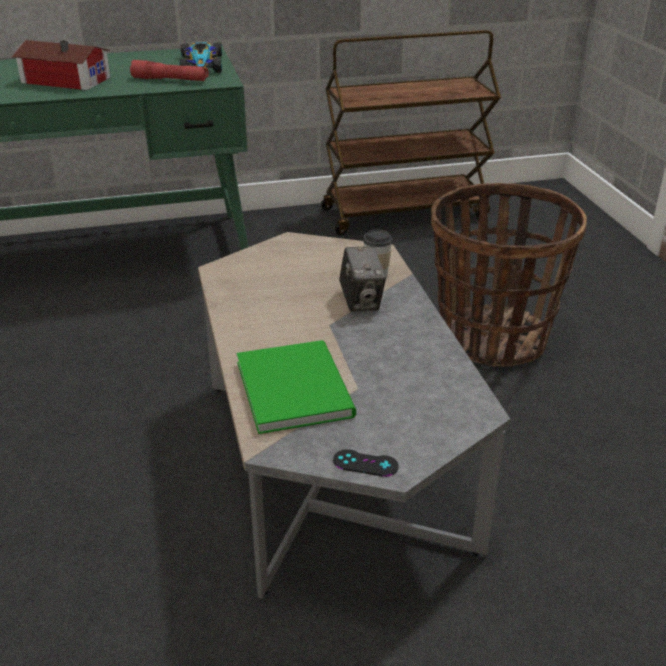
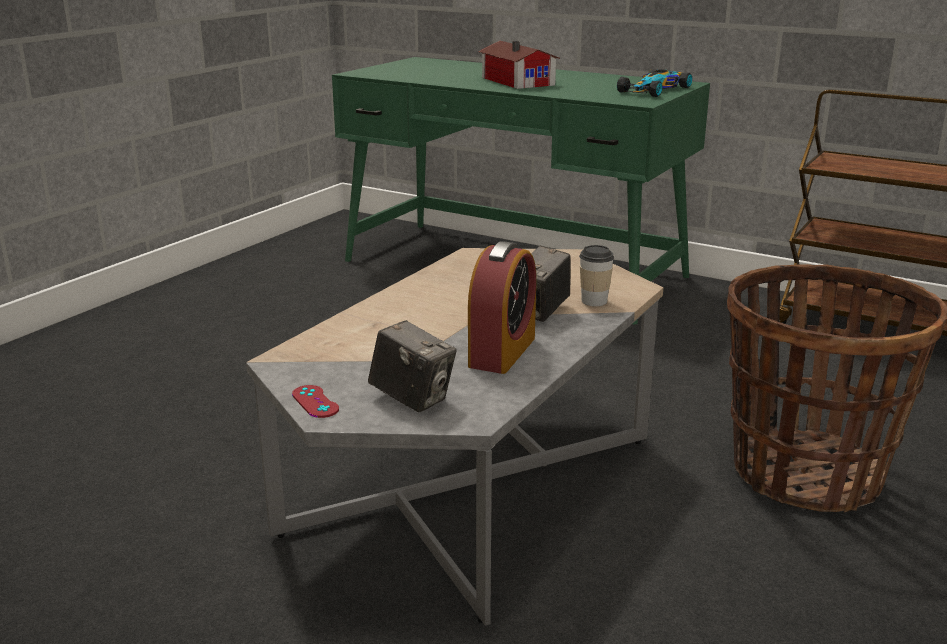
camera: 45 degrees right, 10 degrees down
red flashlight [130,60,209,81] -> none
green book [237,340,356,434] -> none
black game controller [333,449,399,477] -> red game controller [292,385,339,418]
none -> camera [368,320,457,412]
none -> alarm clock [468,241,536,374]

